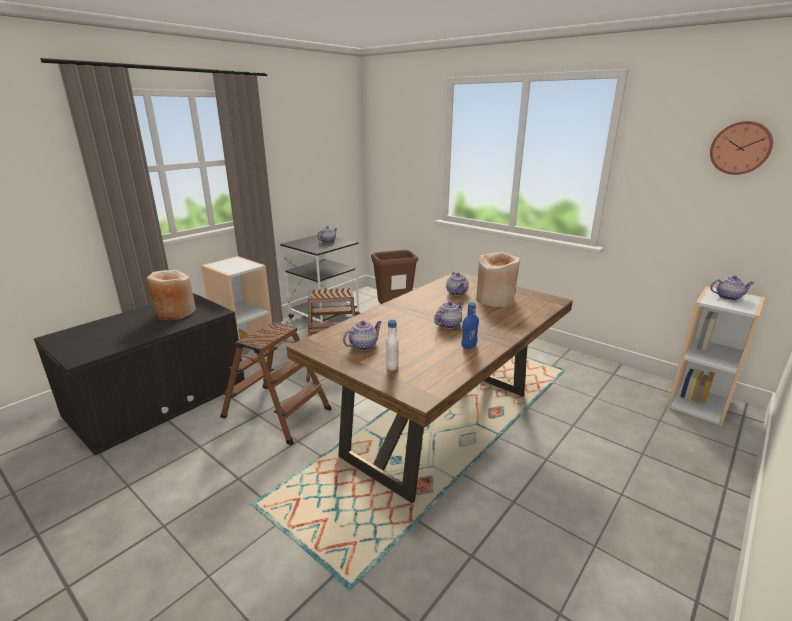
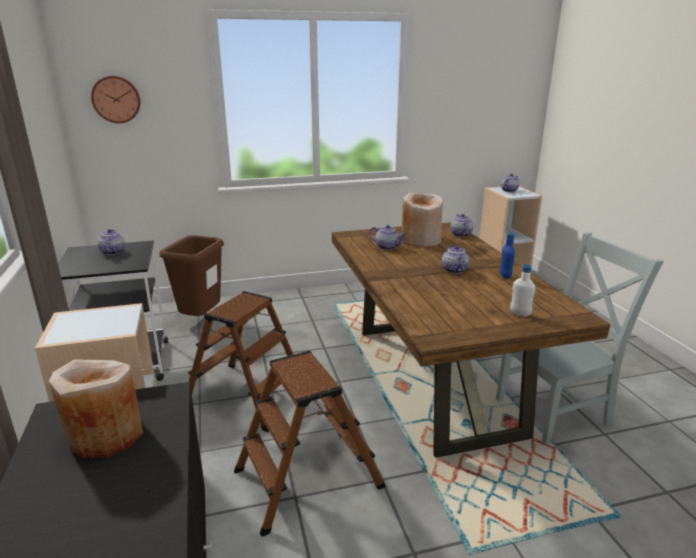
camera: 55 degrees left, 0 degrees up
teapot [343,321,382,351] -> teapot moved to [450,214,473,237]
wall clock [710,121,773,175] -> wall clock moved to [91,76,140,123]
none -> grey chair [496,232,664,444]

